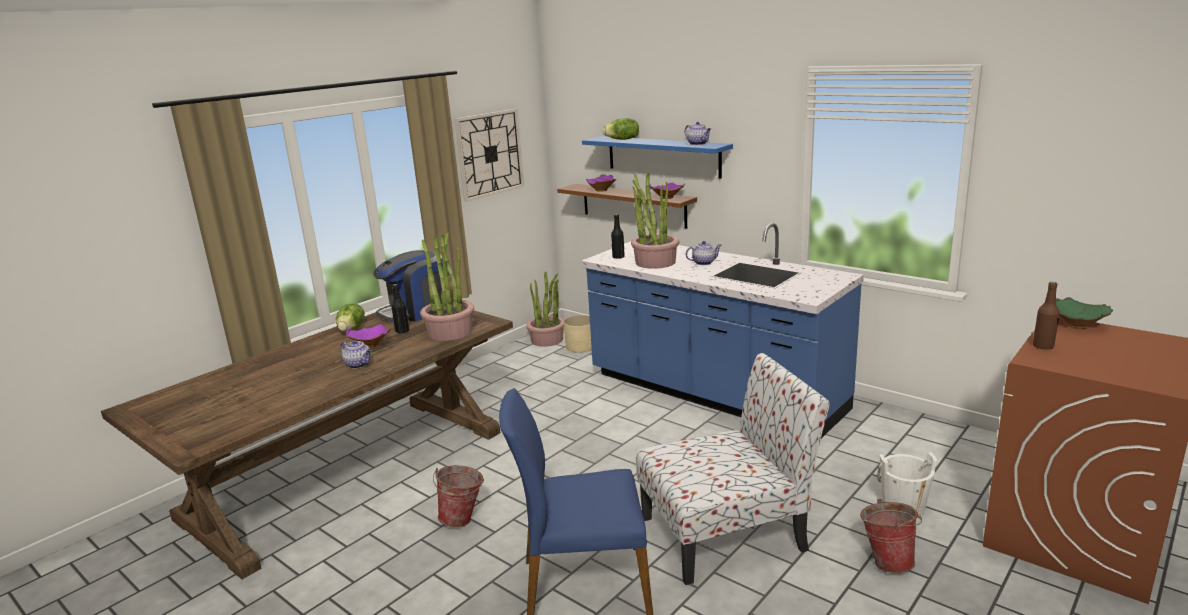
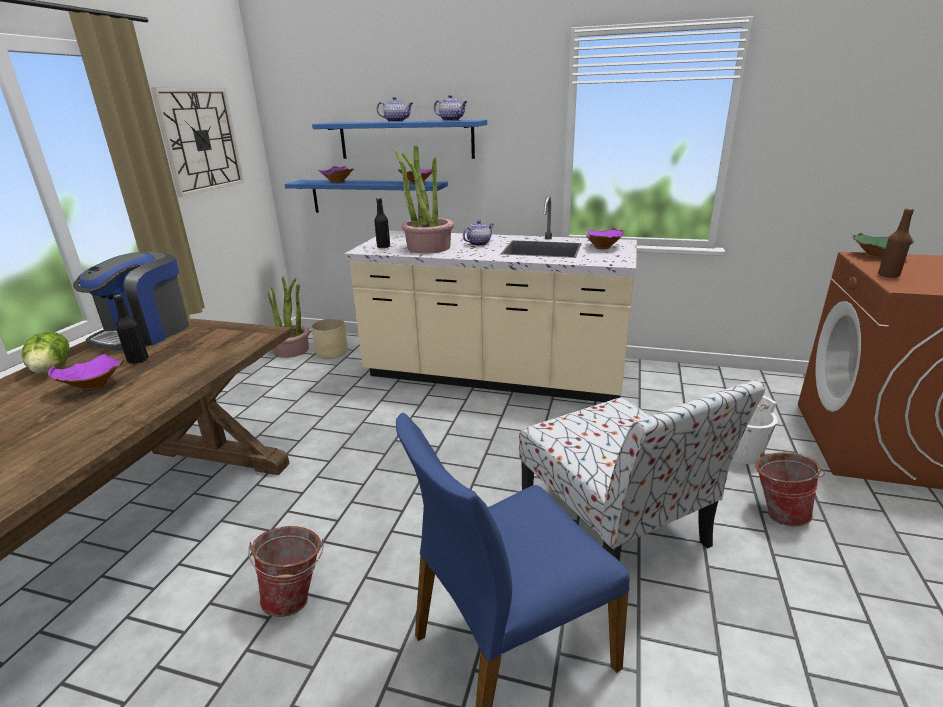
camera: 25 degrees left, 5 degrees up
teapot [340,340,371,369] -> teapot moved to [377,97,413,122]
potted plant [420,233,474,341] -> none
brown shelf [557,184,697,229] -> blue shelf [285,180,448,213]
blue counter [581,223,864,438] -> beige counter [344,195,637,402]
lettuce [603,118,639,140] -> none
chair [636,353,829,585] -> chair turned 105 degrees clockwise [519,380,765,561]
none -> purple bowl [586,228,624,249]

